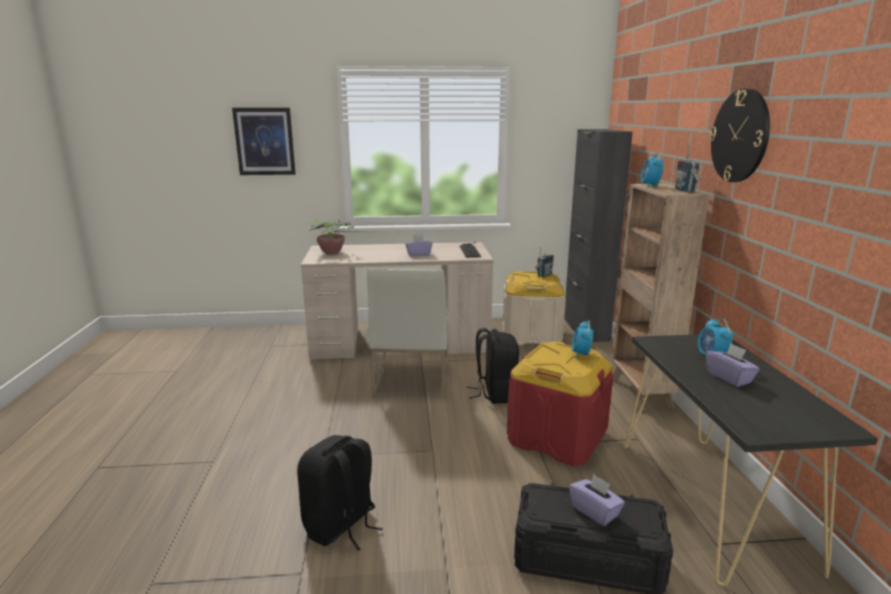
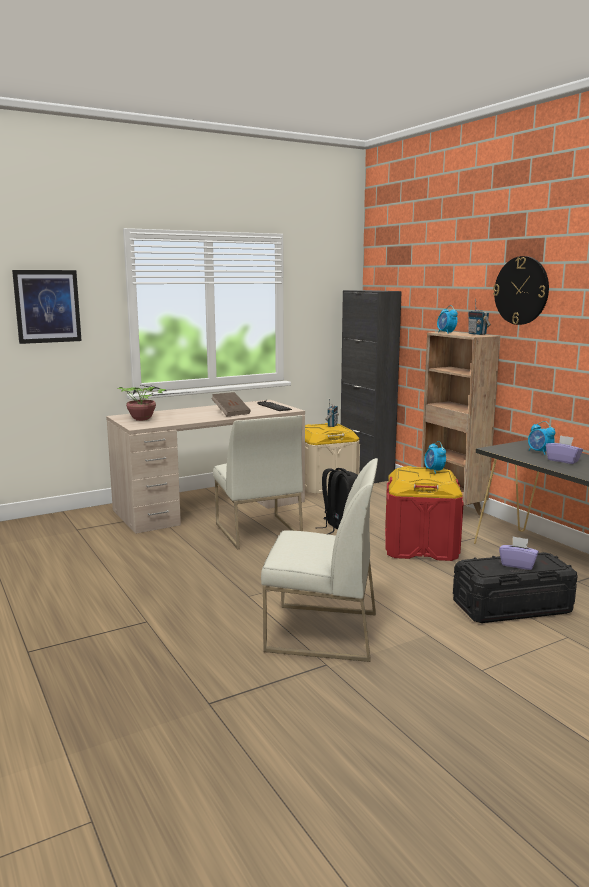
camera: 25 degrees left, 5 degrees down
black backpack [297,435,383,551] -> white chair [261,458,378,662]
purple tissue box [405,234,432,256] -> brown book [211,392,251,417]

